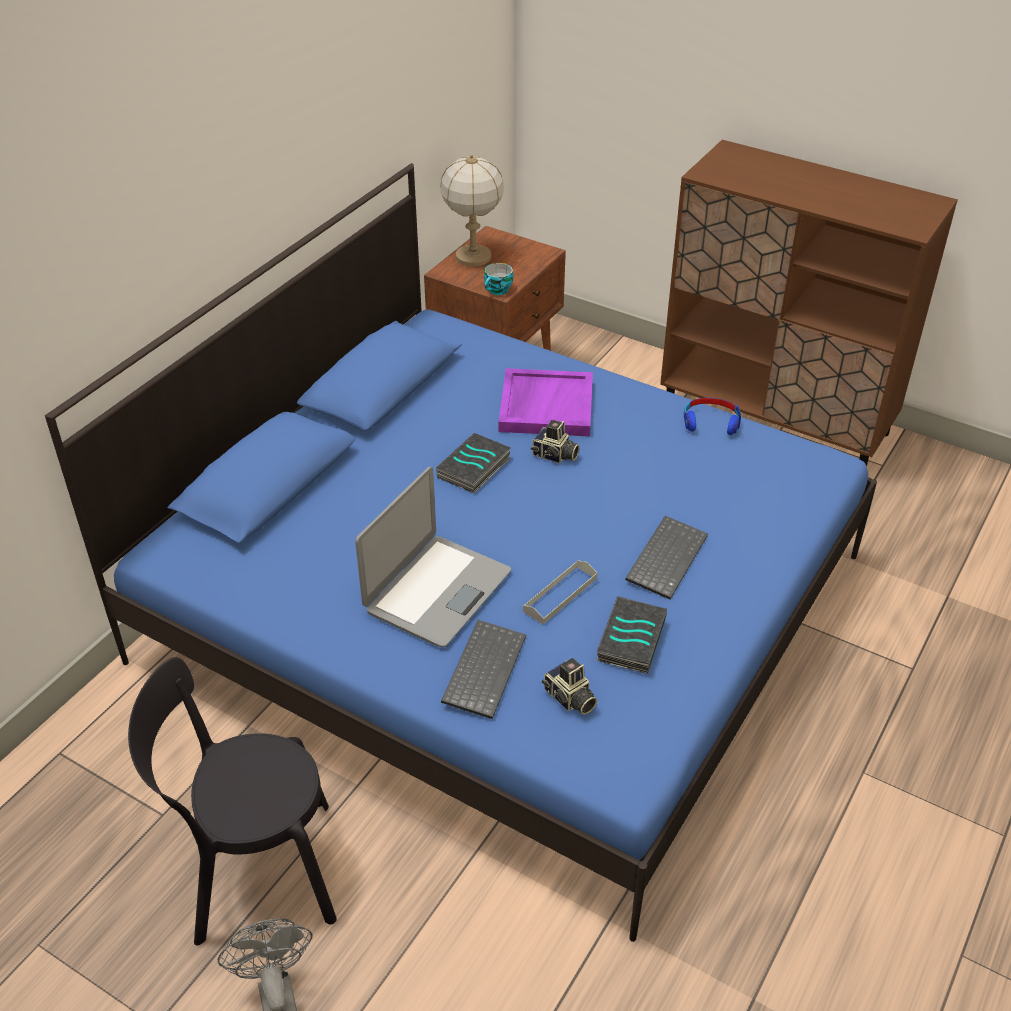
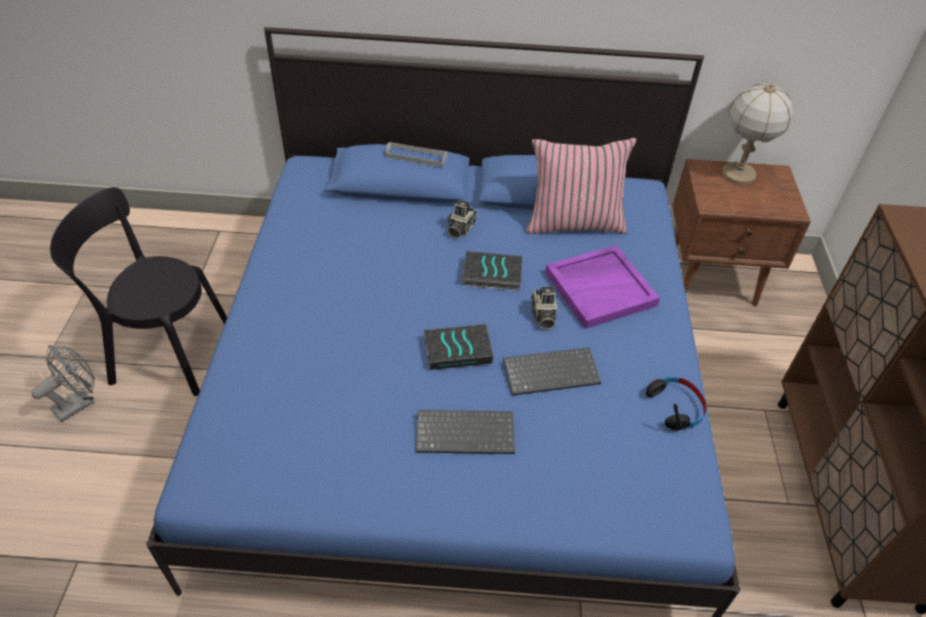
camera: 60 degrees right, 5 degrees up
black chair [128,657,337,945] -> black chair turned 45 degrees counterclockwise [50,187,227,396]
laptop [355,467,511,647] -> none
keyboard [441,620,526,719] -> keyboard moved to [503,347,601,395]
cup [484,263,513,295] -> none
grey tray [523,560,597,624] -> grey tray moved to [385,142,447,167]
camera [542,658,598,715] -> camera moved to [447,200,477,239]
book [596,596,667,674] -> book moved to [424,324,493,370]
blue headphones [684,398,741,435] -> black headphones [646,376,706,431]
none -> pink pillow [526,138,636,234]

